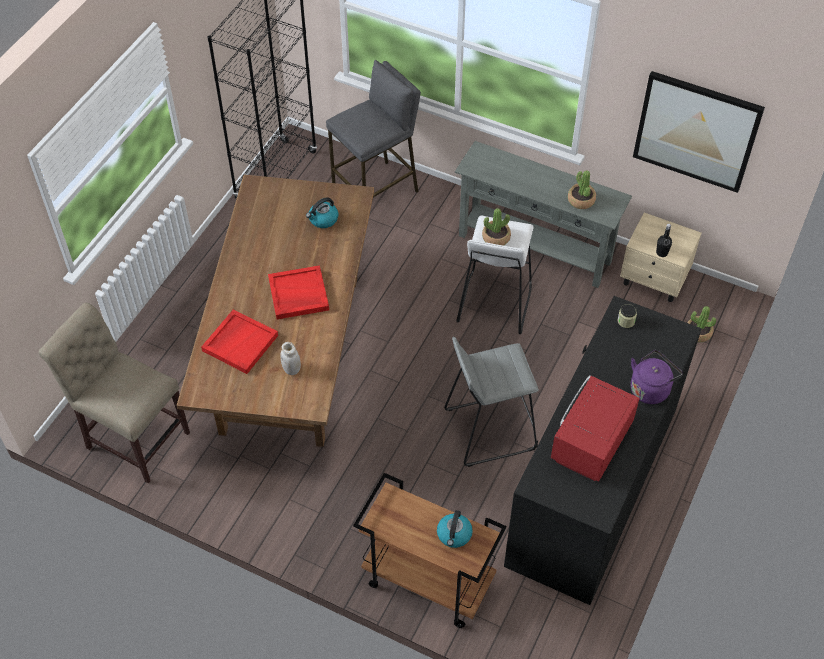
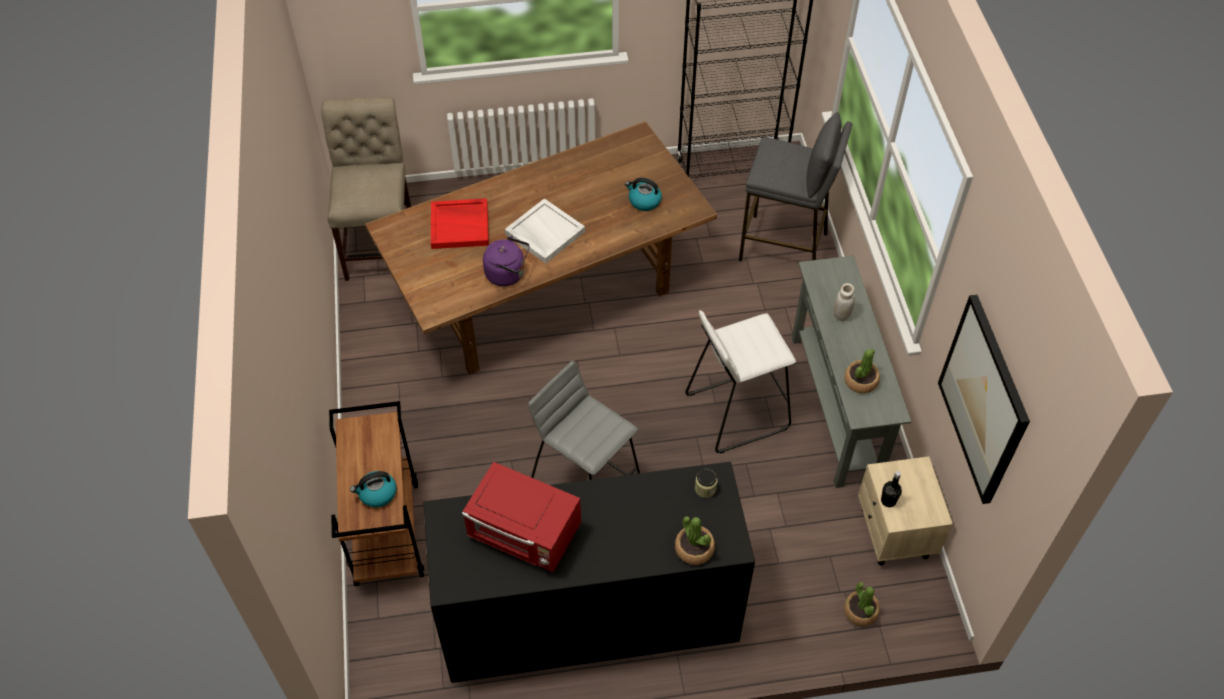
camera: 55 degrees right, 0 degrees up
red tray [268,265,329,319] -> white tray [505,198,585,263]
white jar [280,342,301,375] -> white jar moved to [833,283,855,321]
potted plant [482,208,511,246] -> potted plant moved to [675,516,715,565]
red microwave [551,376,640,481] -> red microwave turned 150 degrees counterclockwise [462,462,581,572]
purple kettle [631,350,683,404] -> purple kettle moved to [483,236,530,286]

